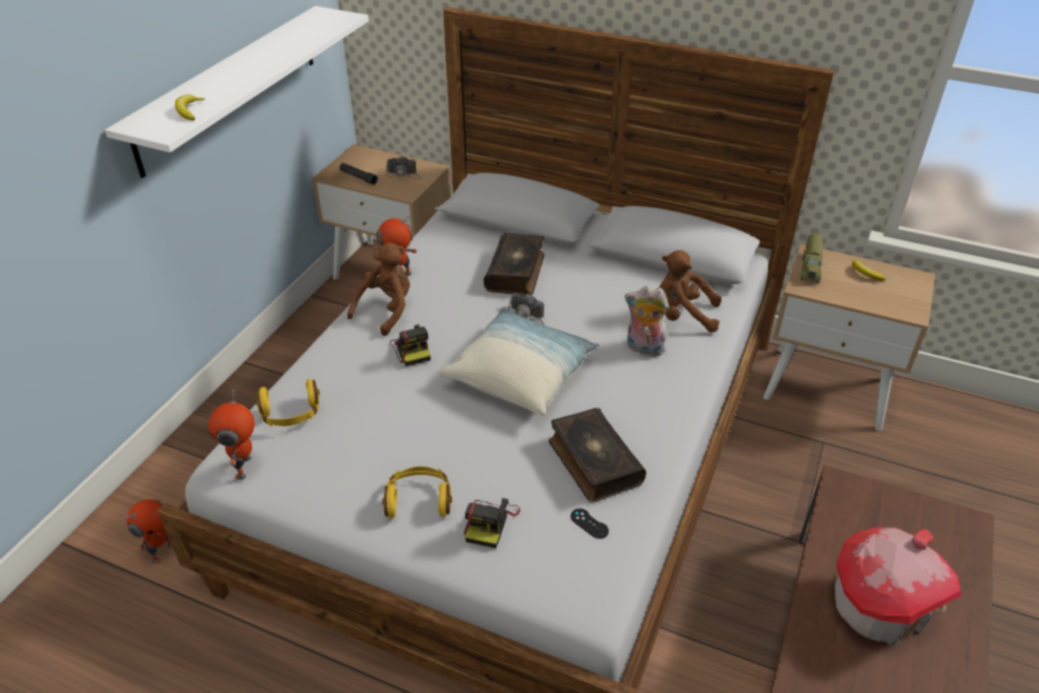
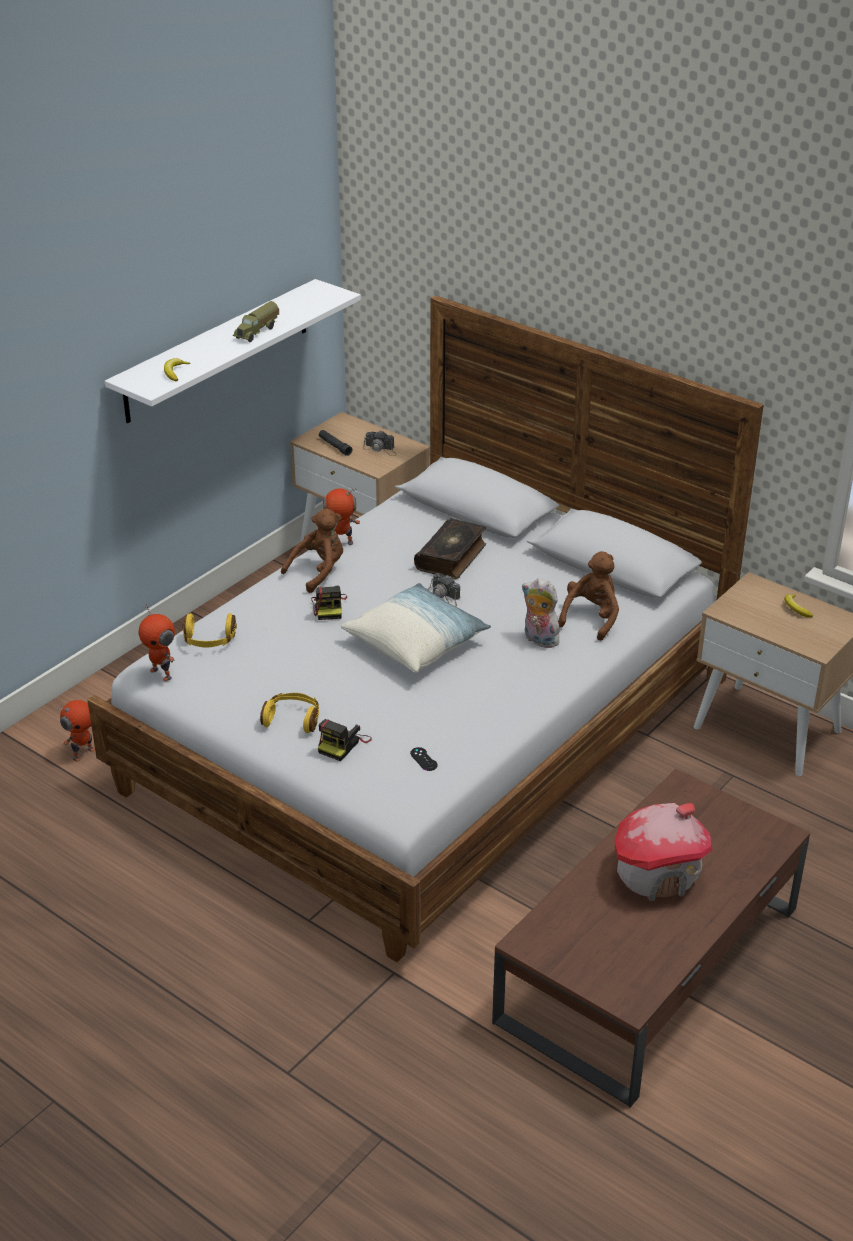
camera: 15 degrees right, 5 degrees down
toy robot [209,388,255,480] -> toy robot turned 60 degrees counterclockwise [139,603,175,681]
book [549,408,646,503] -> none
brown plush toy [659,250,722,333] -> brown plush toy turned 90 degrees clockwise [558,551,619,641]
toy truck [801,234,825,283] -> toy truck moved to [233,301,279,342]

